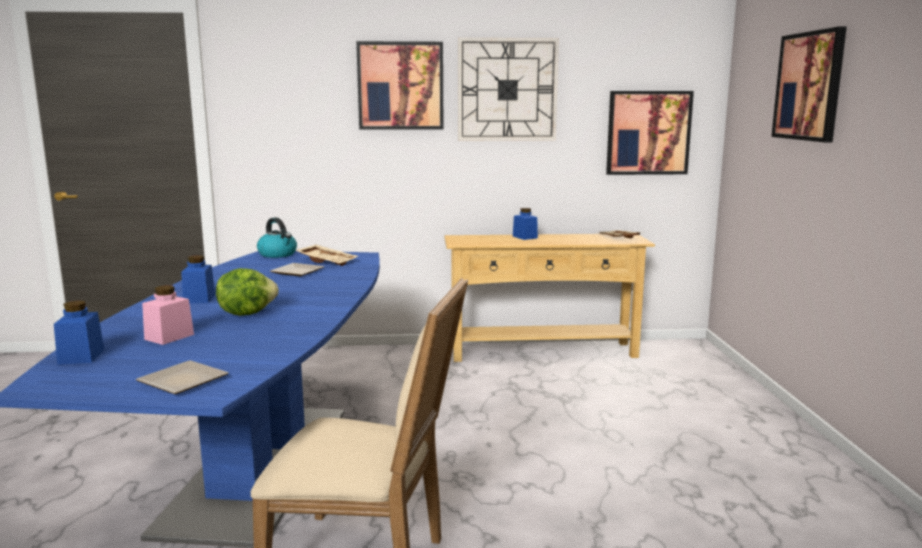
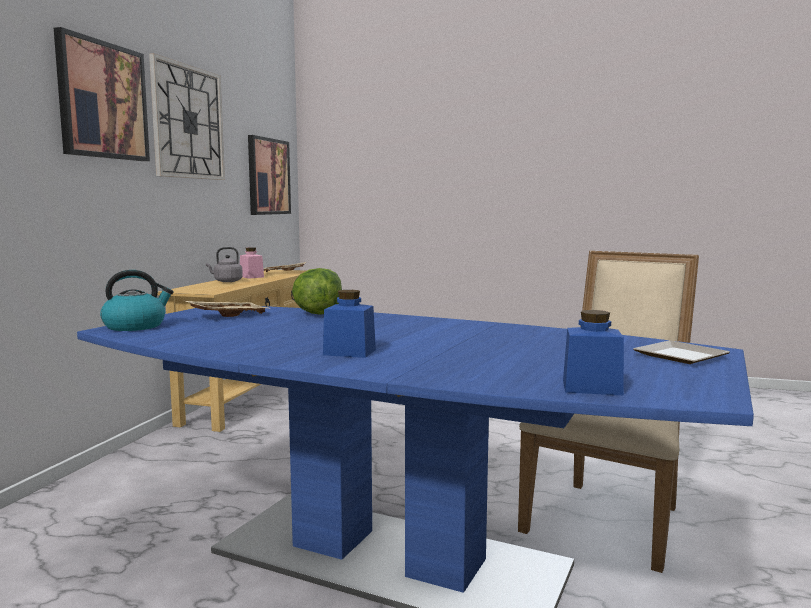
camera: 70 degrees left, 5 degrees down
pink jar [142,285,194,345] -> pink jar moved to [240,248,264,279]
lettuce [216,268,279,316] -> lettuce moved to [292,268,342,315]
plate [270,263,324,276] -> none
blue jar [513,208,538,240] -> grey kettle [206,247,243,282]
picture [771,27,847,142] -> none

